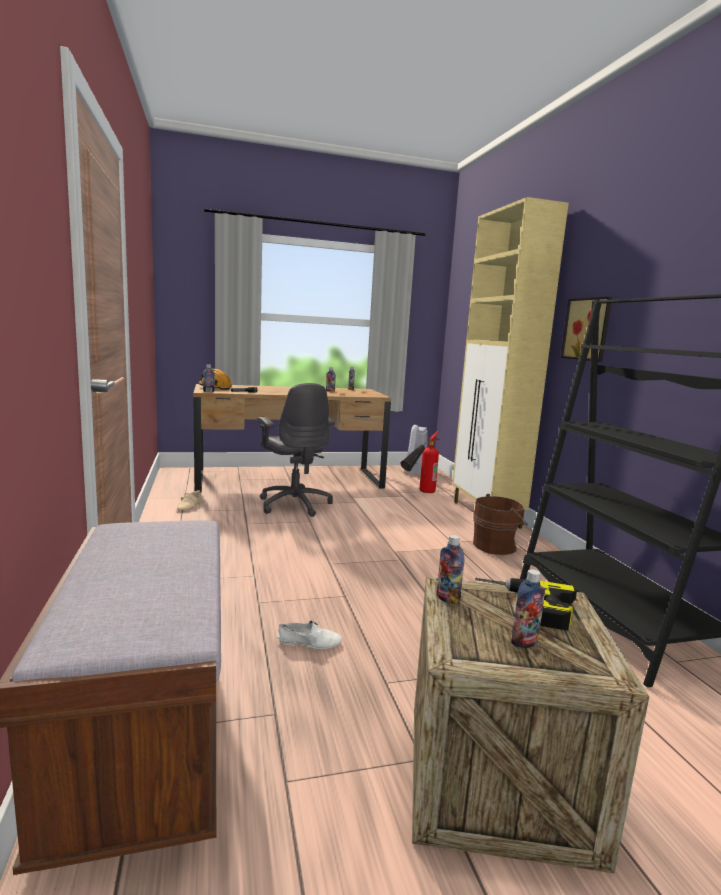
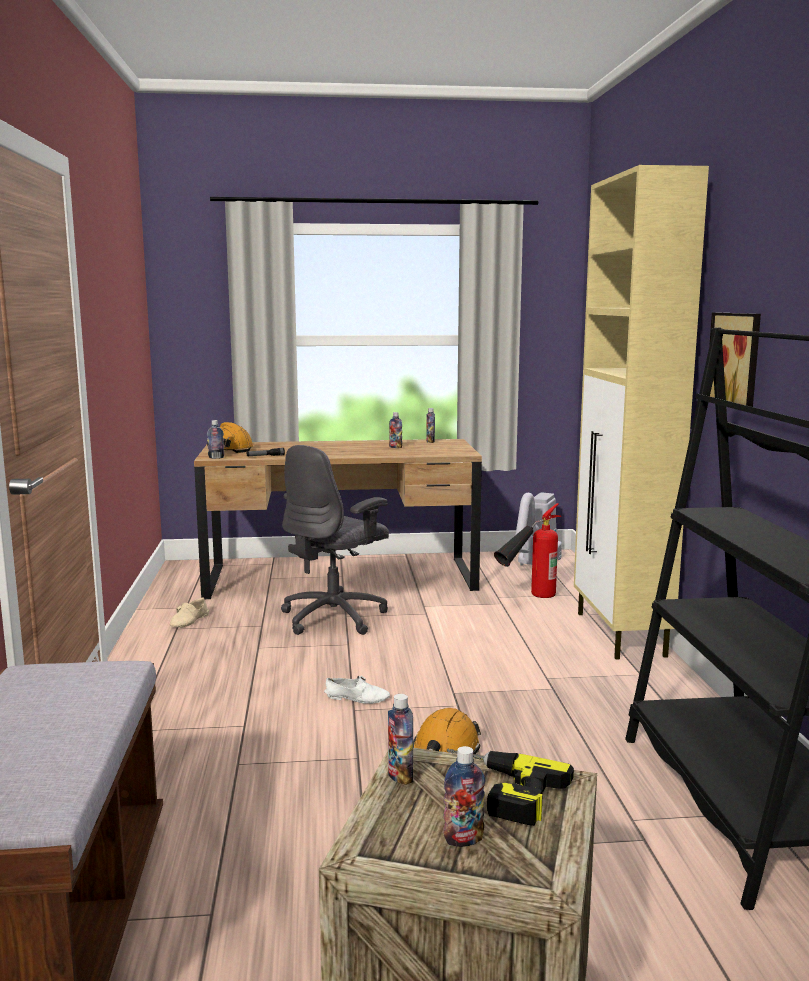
camera: 10 degrees right, 0 degrees up
grey office chair [257,383,335,517] -> grey office chair turned 60 degrees clockwise [281,445,389,635]
white shoe [277,620,342,649] -> white shoe moved to [324,676,390,704]
brown bucket [473,494,528,555] -> none
none -> orange hard hat [413,708,481,754]

